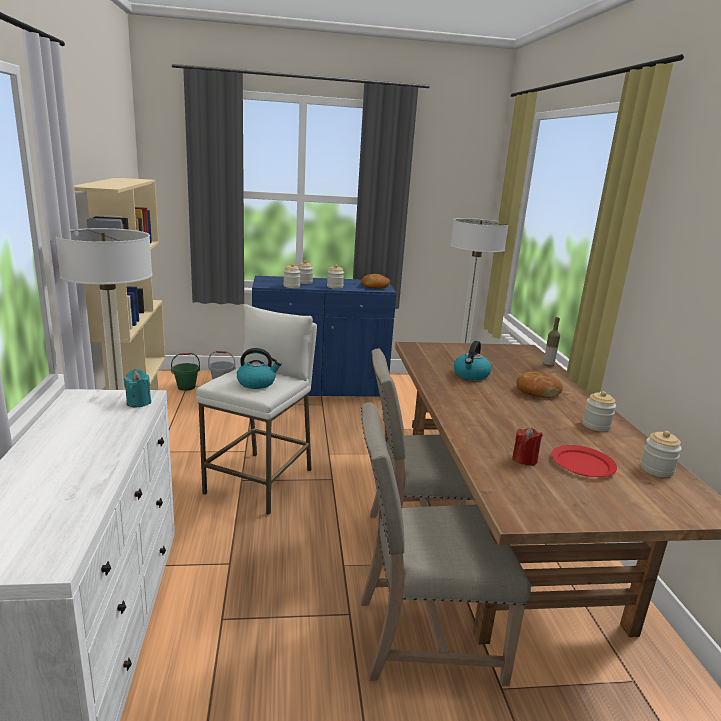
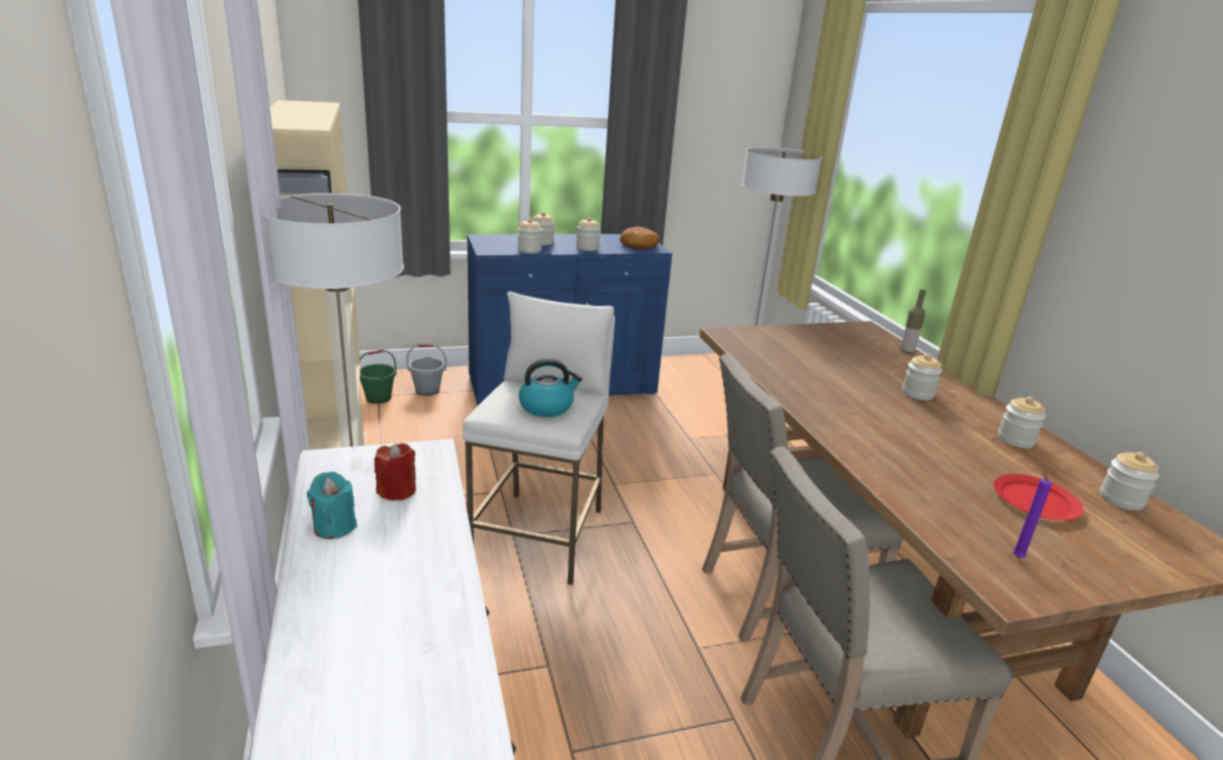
camera: 10 degrees left, 5 degrees up
turquoise candle [123,370,151,408] -> turquoise candle moved to [307,472,357,539]
kettle [454,341,492,380] -> none
red candle [512,427,543,466] -> red candle moved to [374,443,416,501]
bread [516,371,563,398] -> jar [902,354,942,400]
none -> purple candle [1013,467,1052,558]

